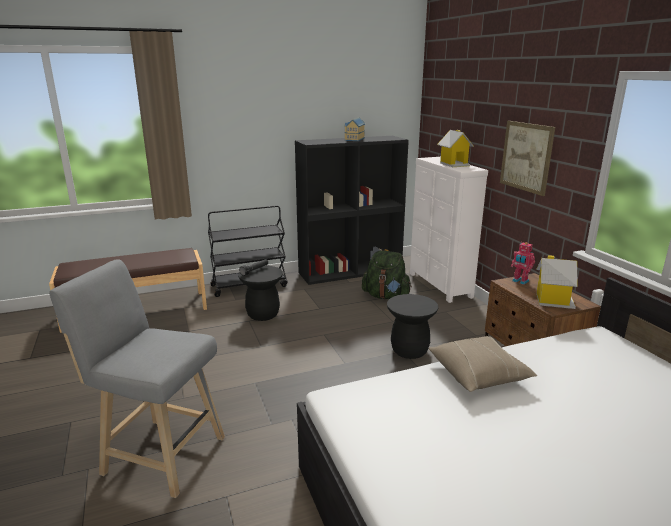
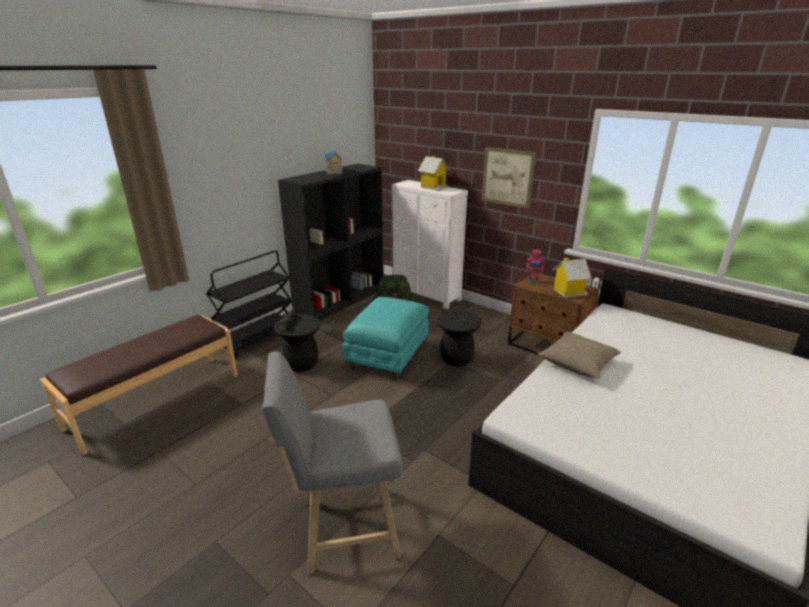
camera: 30 degrees left, 5 degrees up
none -> turquoise ottoman [342,297,429,380]

